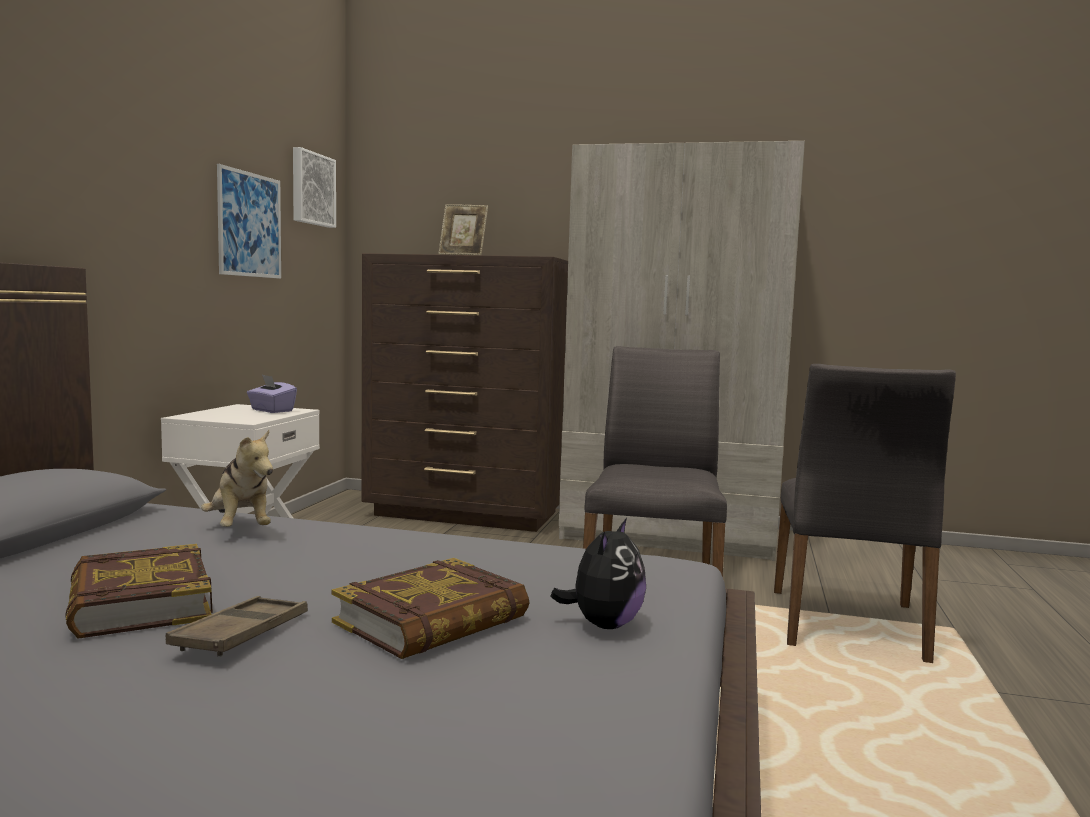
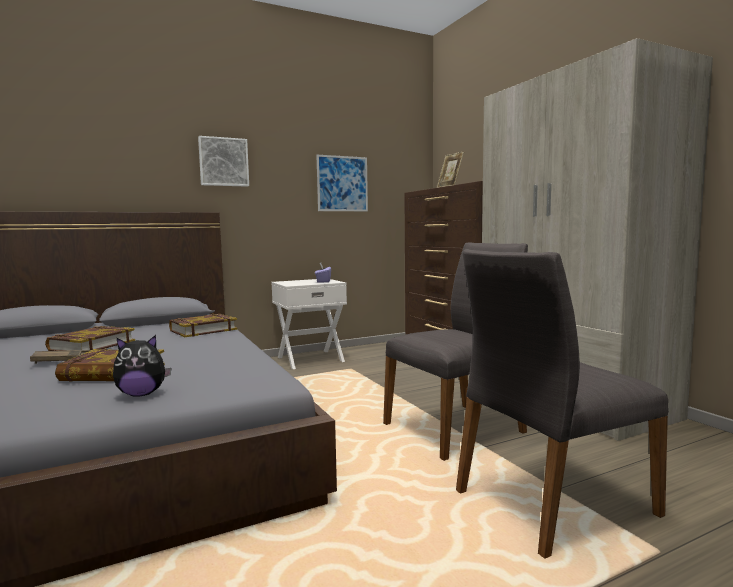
camera: 50 degrees right, 0 degrees up
plush toy [201,430,273,527] -> book [169,314,237,337]
picture [293,147,336,228] -> picture moved to [198,136,249,187]

